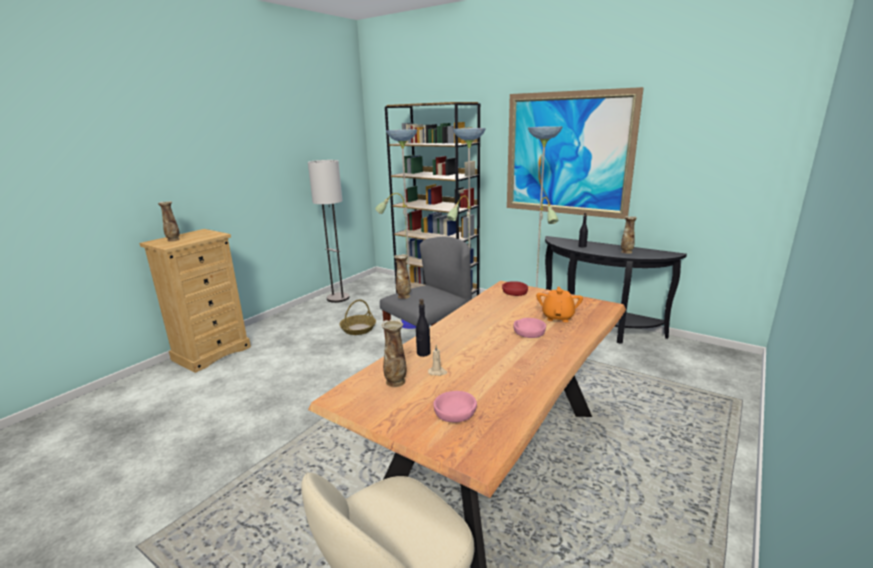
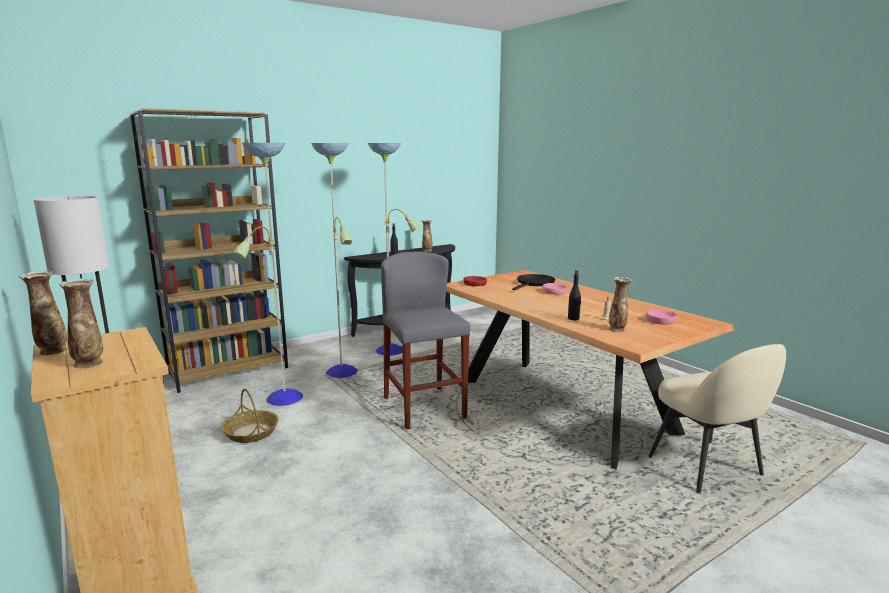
camera: 70 degrees left, 5 degrees down
vase [394,254,411,299] -> vase moved to [19,271,68,355]
picture [507,87,644,219] -> none
orange teapot [536,287,583,322] -> black frying pan [512,274,555,290]

